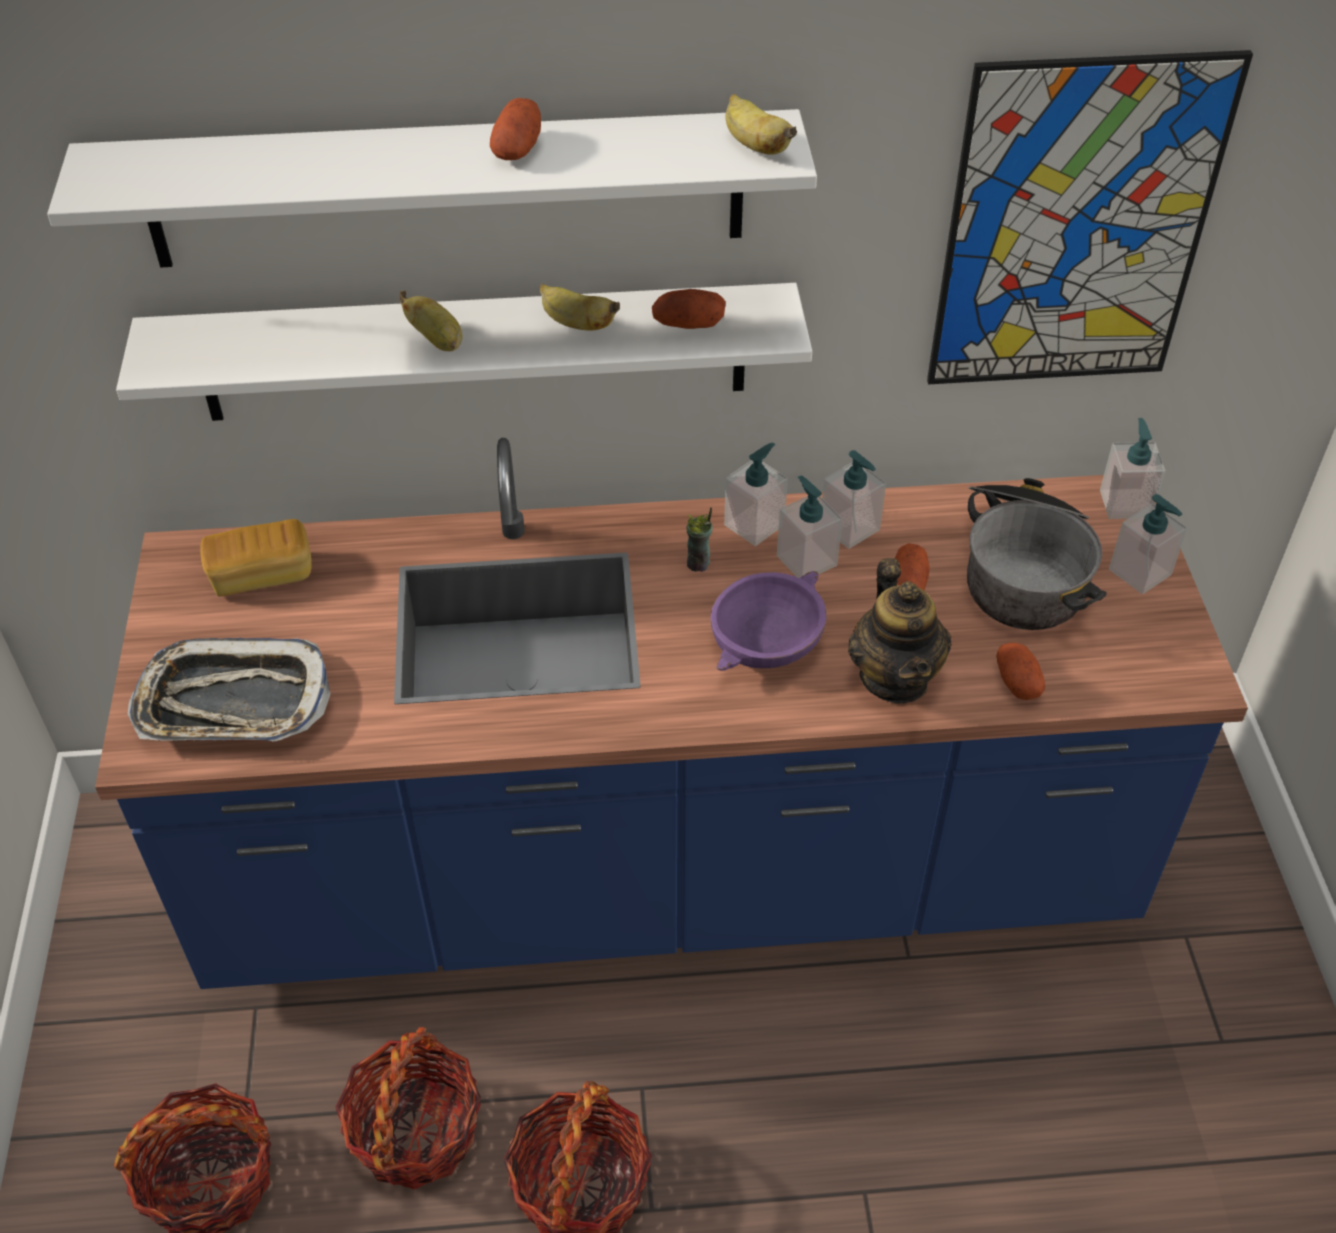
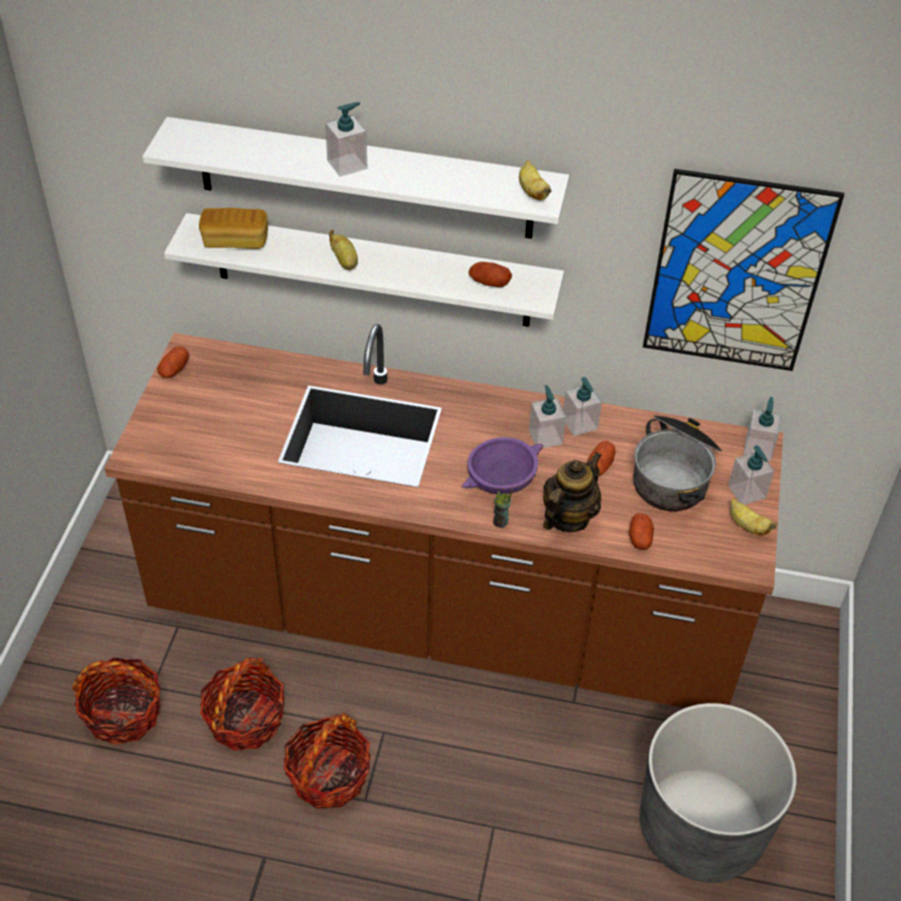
camera: 15 degrees right, 0 degrees up
blue counter [95,438,1248,989] -> brown counter [104,324,783,708]
tray [128,638,330,742] -> none
bread [200,519,312,597] -> bread moved to [199,208,268,249]
potato [490,98,541,160] -> potato moved to [157,346,189,378]
banana [540,284,620,331] -> banana moved to [730,499,777,535]
cup [686,507,713,572] -> cup moved to [493,490,512,528]
soap dispenser [724,442,788,546] -> soap dispenser moved to [325,102,367,177]
teapot [848,558,952,704] -> teapot turned 150 degrees counterclockwise [543,452,602,532]
none -> grey planter [640,703,797,882]

